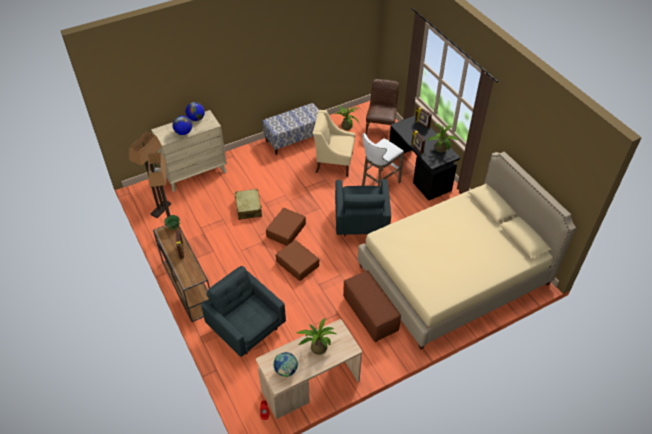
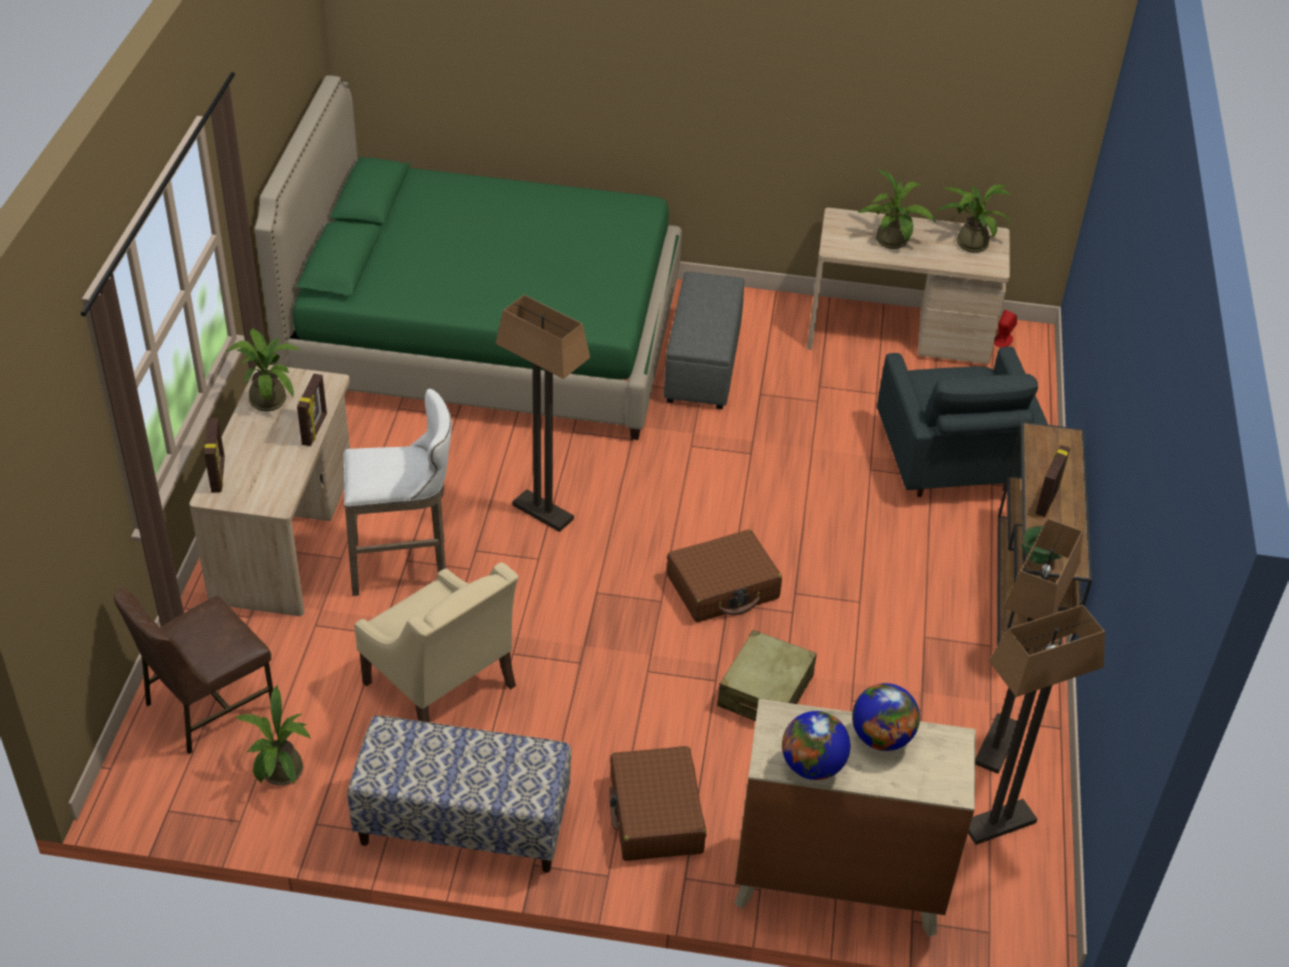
camera: 145 degrees left, 5 degrees down
globe [273,352,298,377] -> potted plant [936,184,1015,253]
brown suitcase [276,240,320,281] -> brown suitcase moved to [610,746,706,861]
grey armchair [335,179,391,237] -> floor lamp [495,295,590,532]
brown ottoman [343,270,401,342] -> grey ottoman [664,271,745,409]
beige bed [358,152,576,349] -> green bed [255,75,682,440]
black desk [389,115,460,200] -> beige desk [189,364,350,616]

